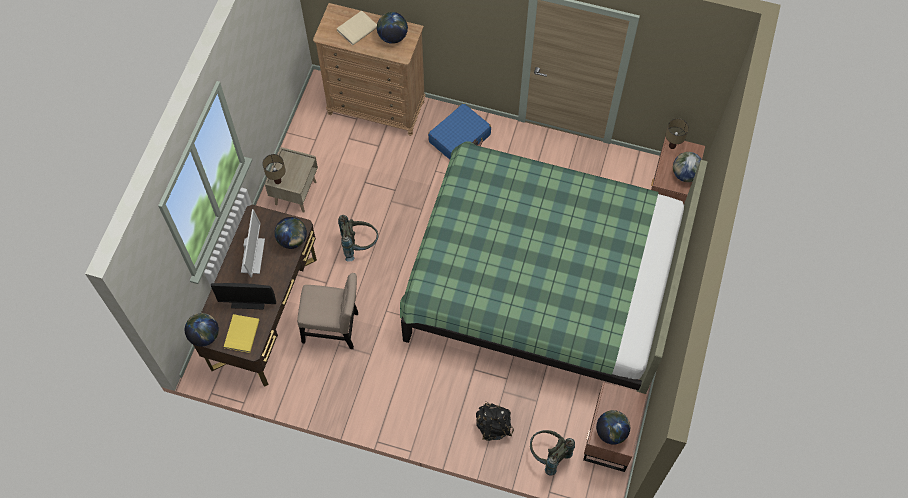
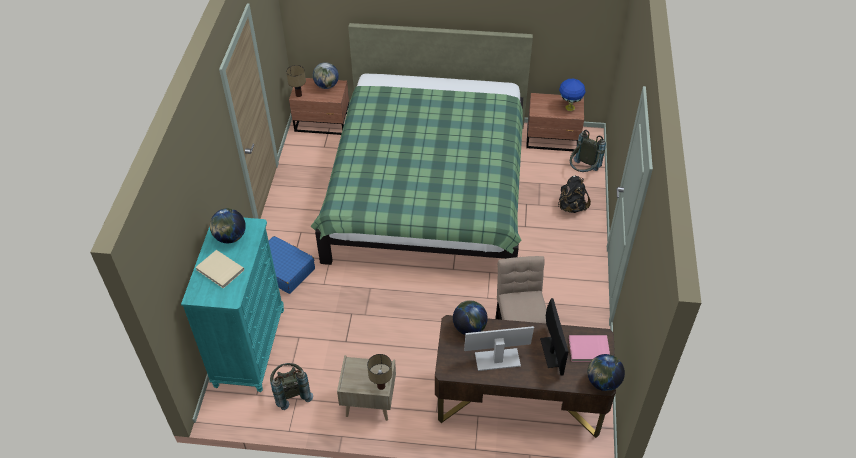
camera: 100 degrees left, 15 degrees down
yellow book [224,314,259,353] -> pink book [569,335,610,362]
brown dresser [313,3,426,136] -> turquoise dresser [181,218,284,392]
grey backpack [338,215,378,262] -> grey backpack moved to [270,363,313,410]
globe [596,410,630,444] -> blue table lamp [559,78,585,111]

